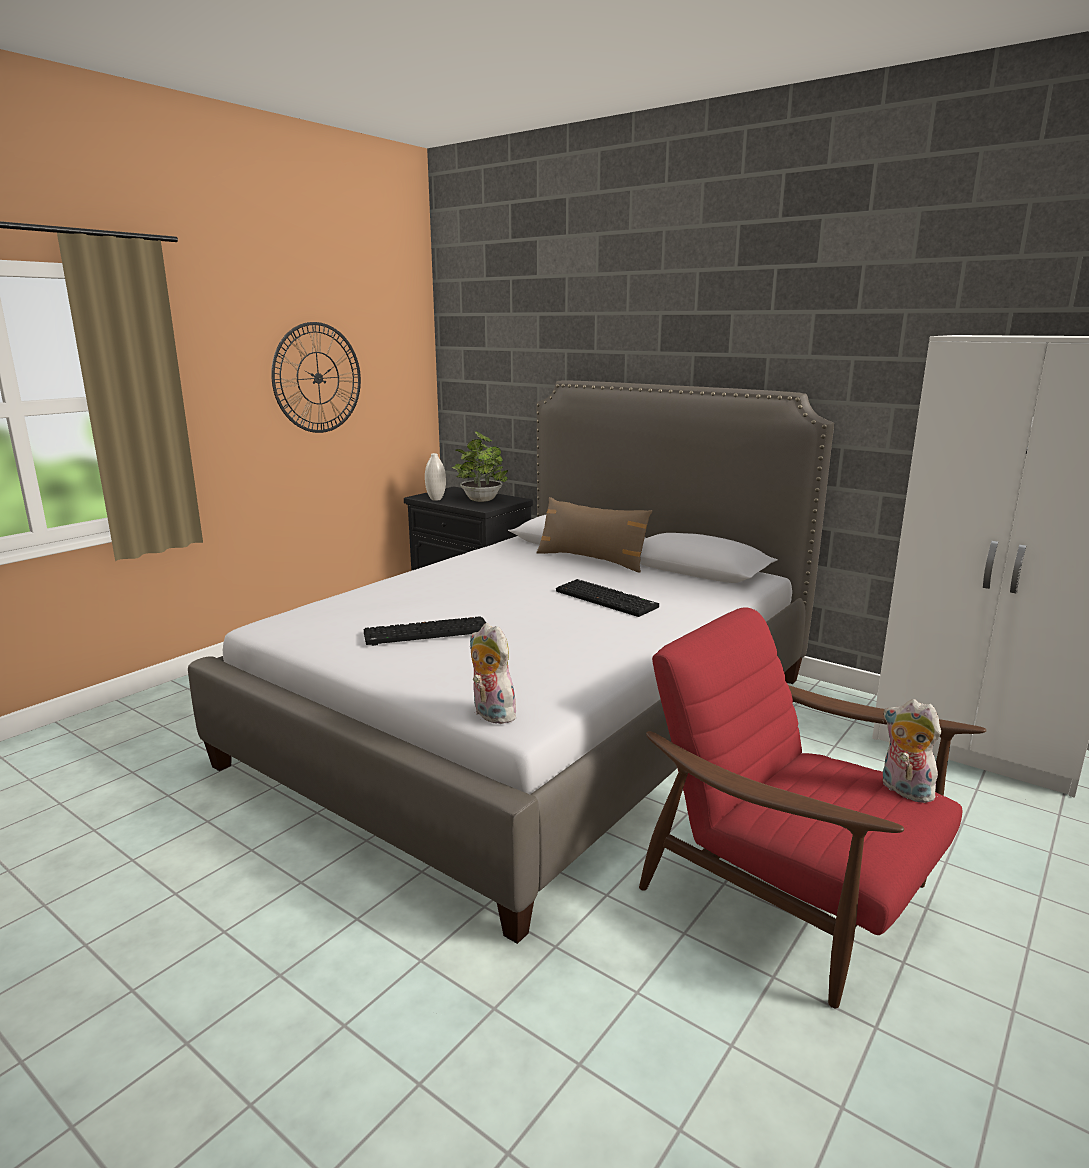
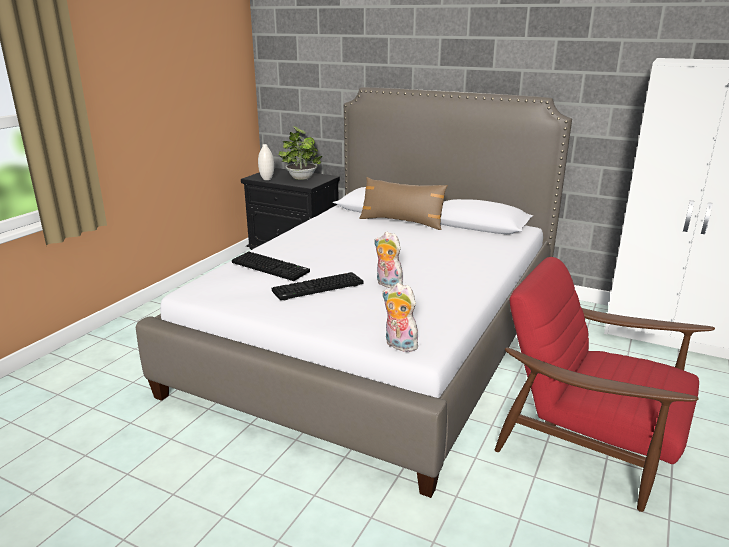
camera: 10 degrees left, 5 degrees up
wall clock [271,322,361,433] -> none
keyboard [556,579,659,617] -> keyboard moved to [232,252,310,281]
plush toy [883,699,941,803] -> plush toy moved to [374,232,403,288]

